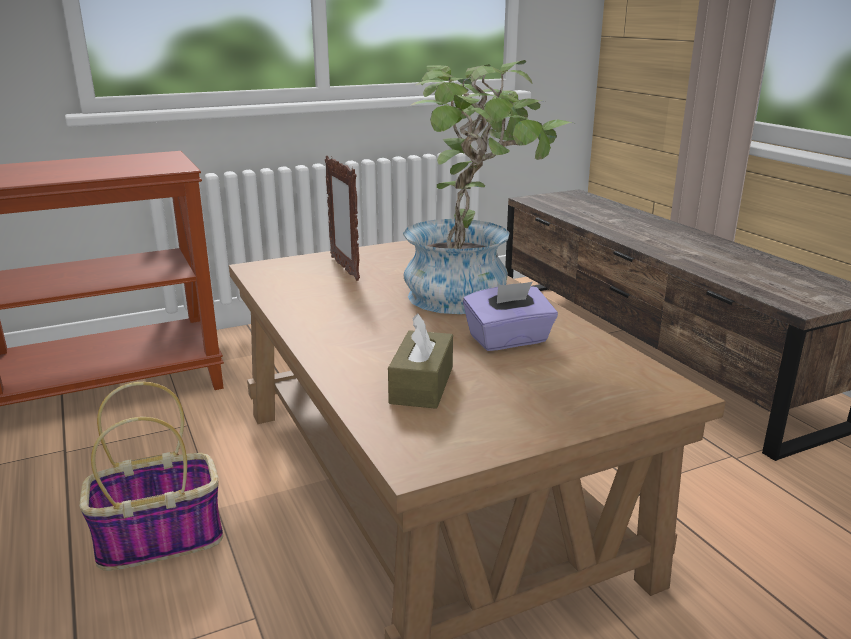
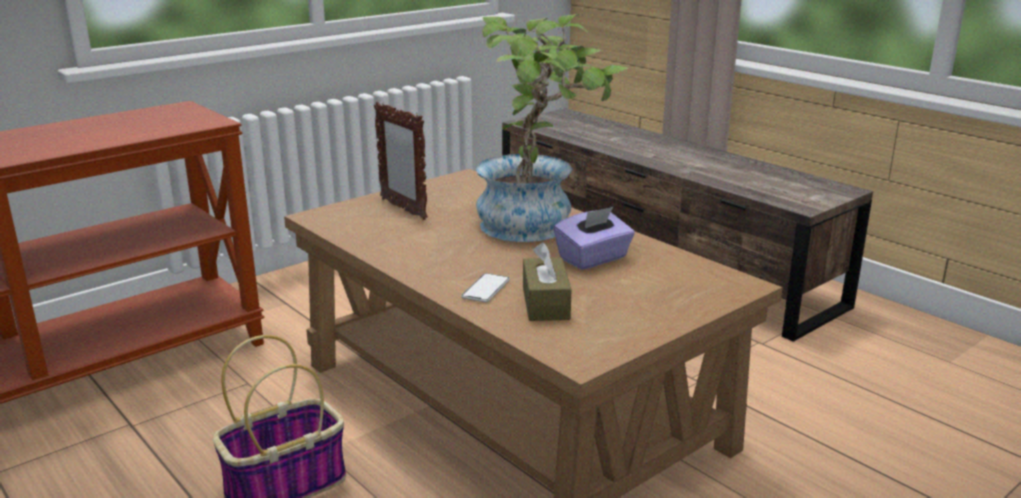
camera: 15 degrees left, 0 degrees up
none -> phone [461,273,510,302]

